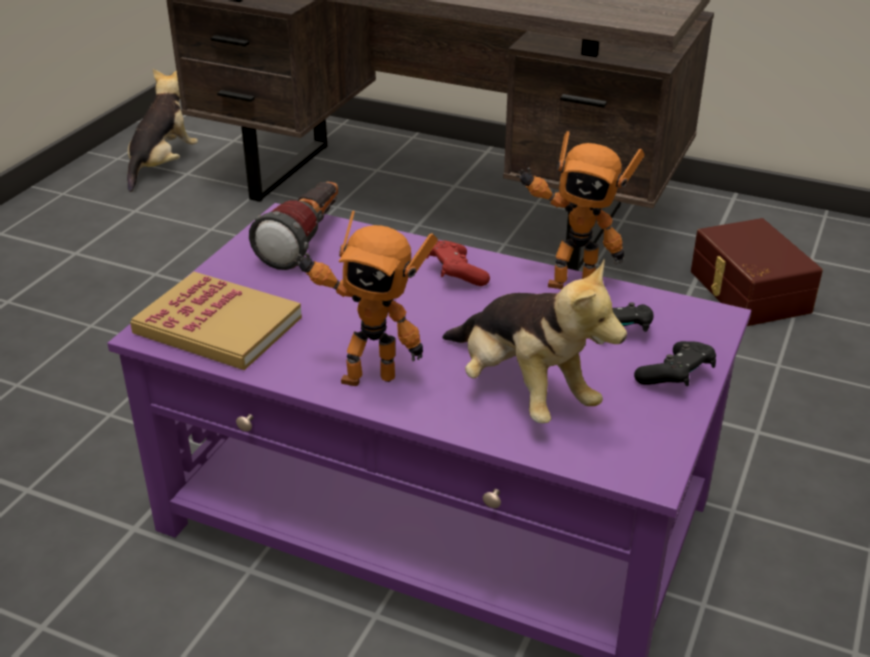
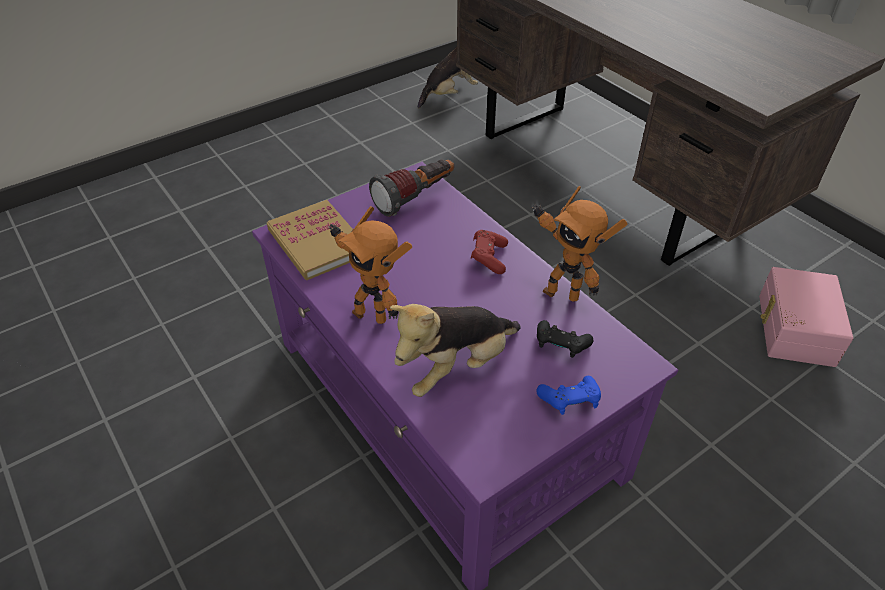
camera: 30 degrees right, 10 degrees up
plush toy [442,259,627,423] -> plush toy turned 60 degrees clockwise [390,304,521,397]
black game controller [634,341,716,386] -> blue game controller [536,376,601,415]
brown storage box [691,218,823,326] -> pink storage box [759,267,853,367]

